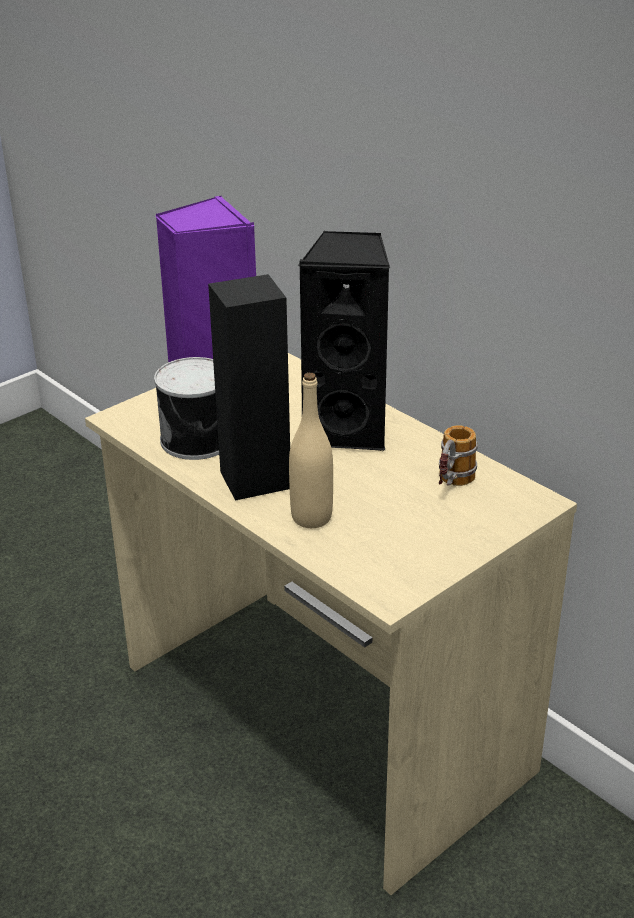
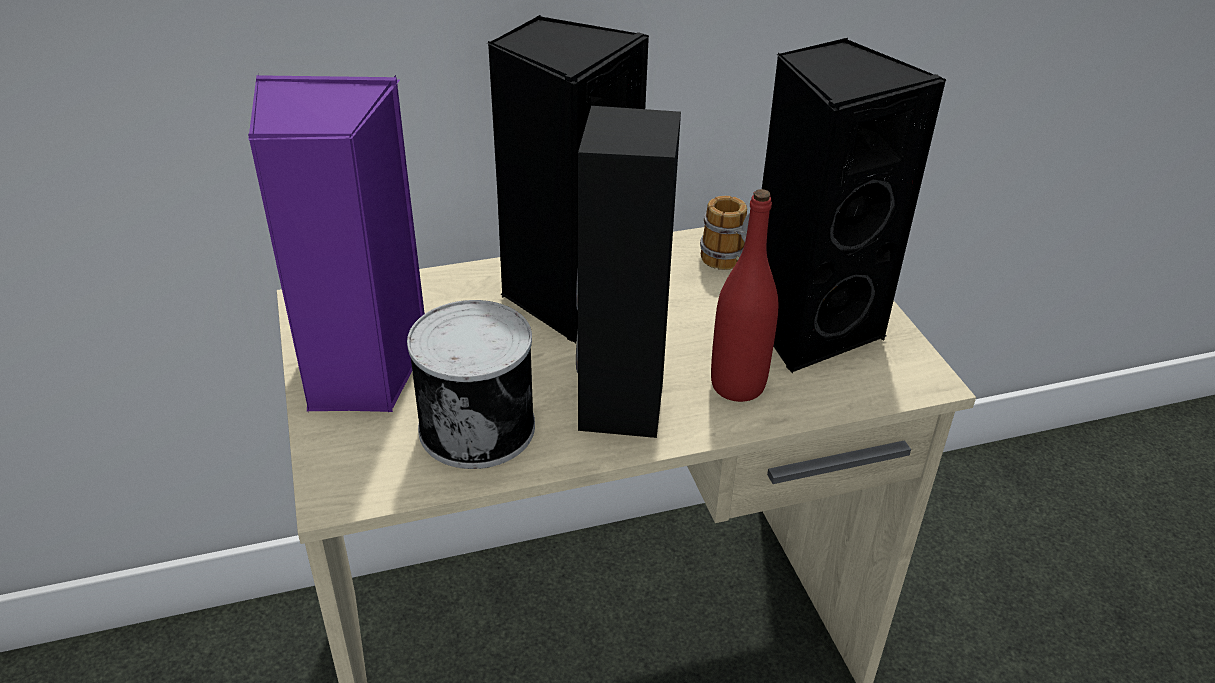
camera: 65 degrees left, 5 degrees up
beige bottle [289,373,333,528] -> red bottle [711,189,779,402]
none -> black speaker [762,38,946,374]

